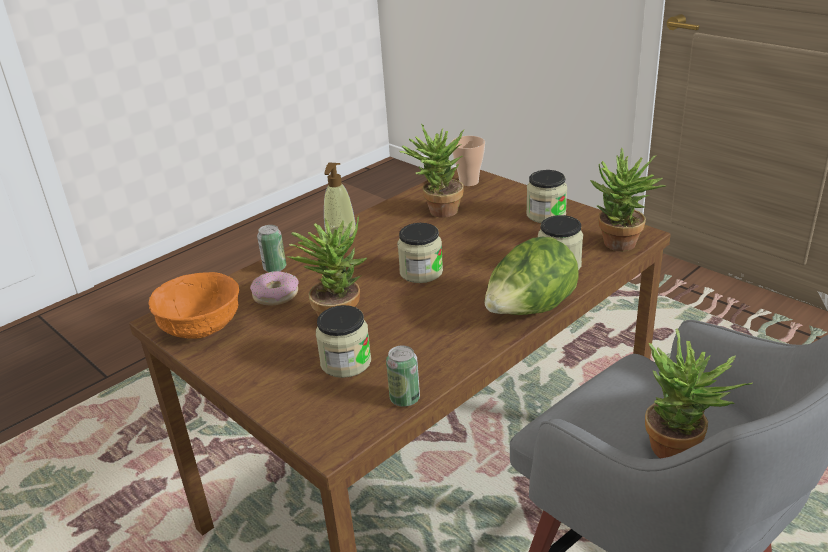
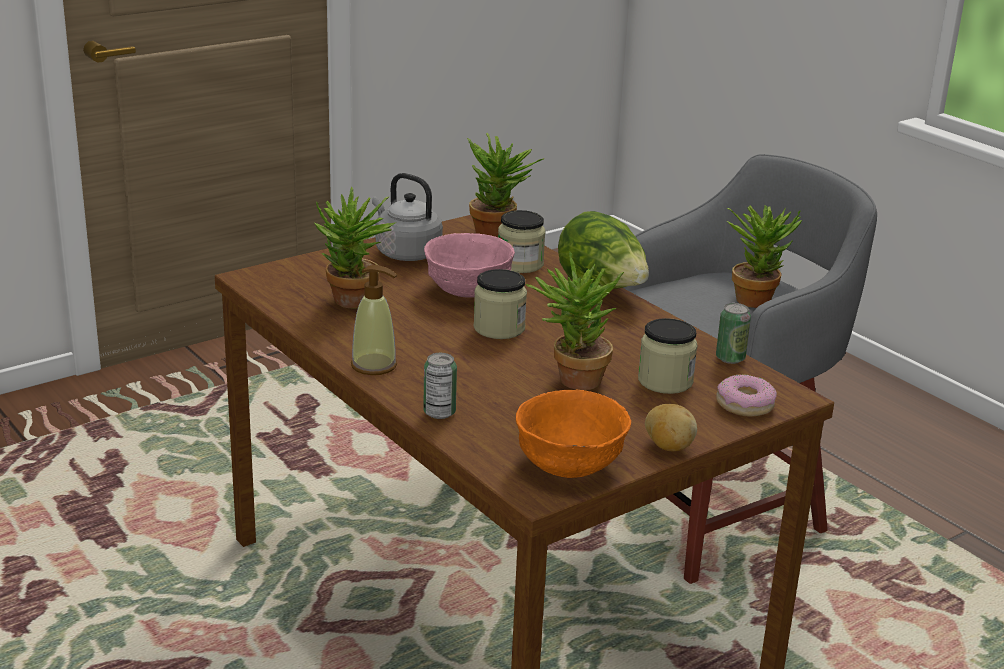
camera: 85 degrees left, 5 degrees down
donut [250,271,299,305] -> donut moved to [716,374,777,417]
cup [451,136,485,186] -> none
jar [526,170,567,223] -> grey kettle [372,173,443,261]
none -> pink bowl [424,233,515,298]
none -> potato [645,404,697,451]

